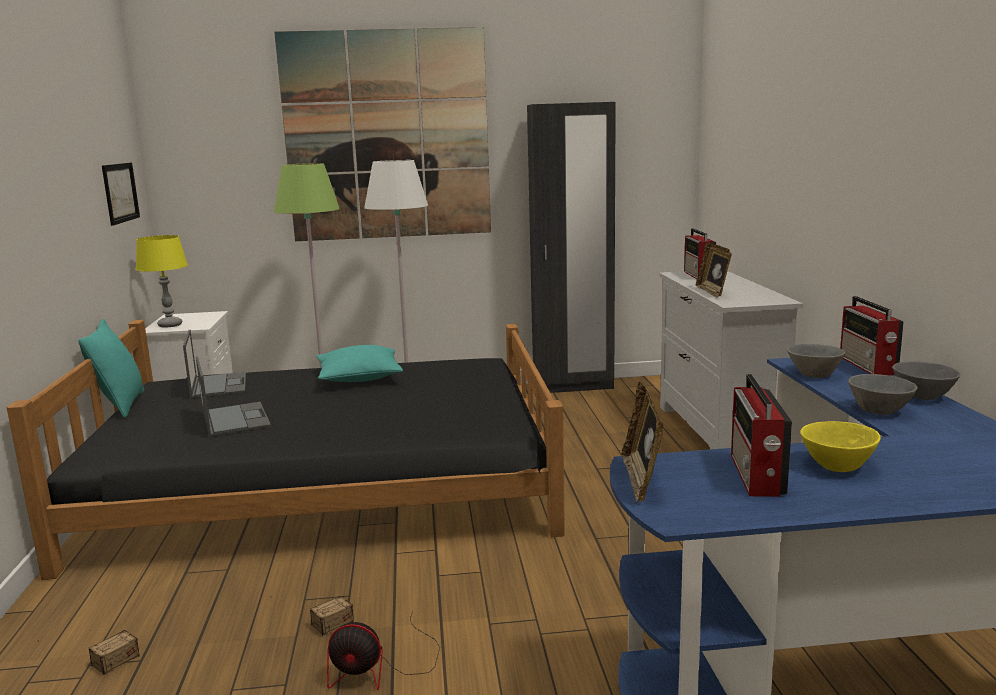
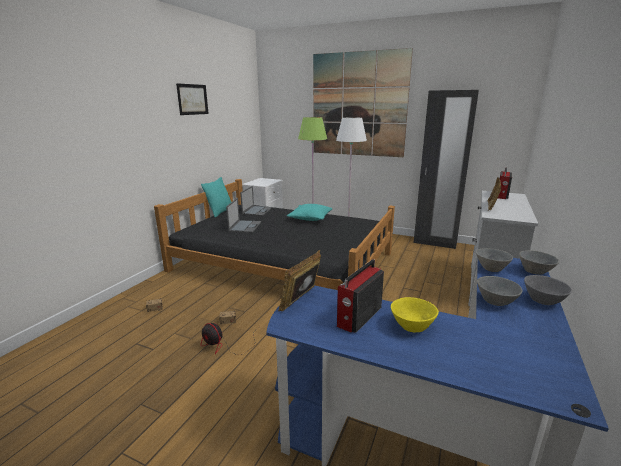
camera: 30 degrees right, 5 degrees up
picture [102,163,140,226] -> picture moved to [176,83,209,115]
yellow table lamp [136,235,188,328] -> none
radio [840,296,904,376] -> grey bowl [519,250,559,275]

